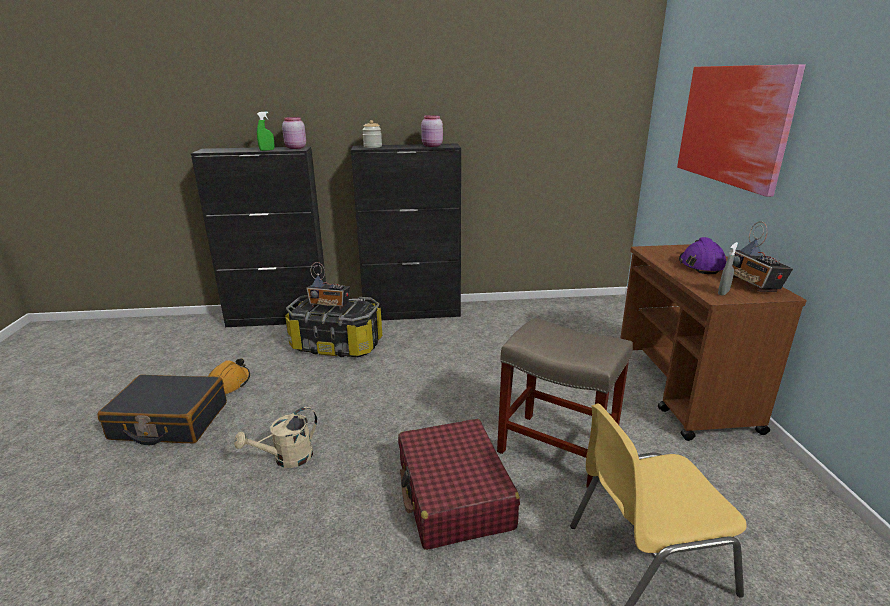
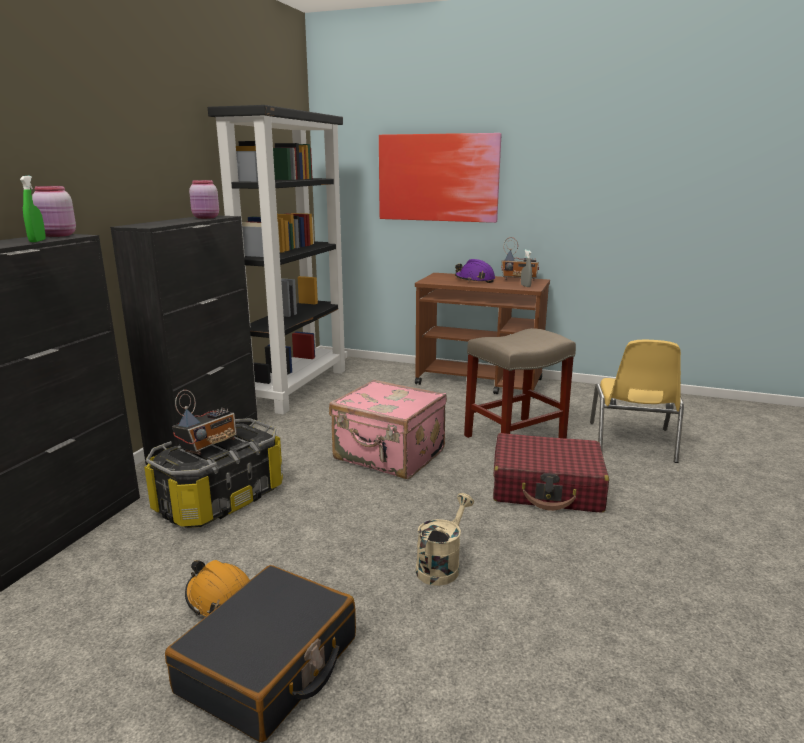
camera: 65 degrees left, 5 degrees down
beige watering can [234,407,317,468] -> beige watering can turned 135 degrees counterclockwise [416,493,474,586]
jar [362,120,382,148] -> none
none -> black bookcase [208,105,347,415]
none -> pink suitcase [329,379,447,479]

